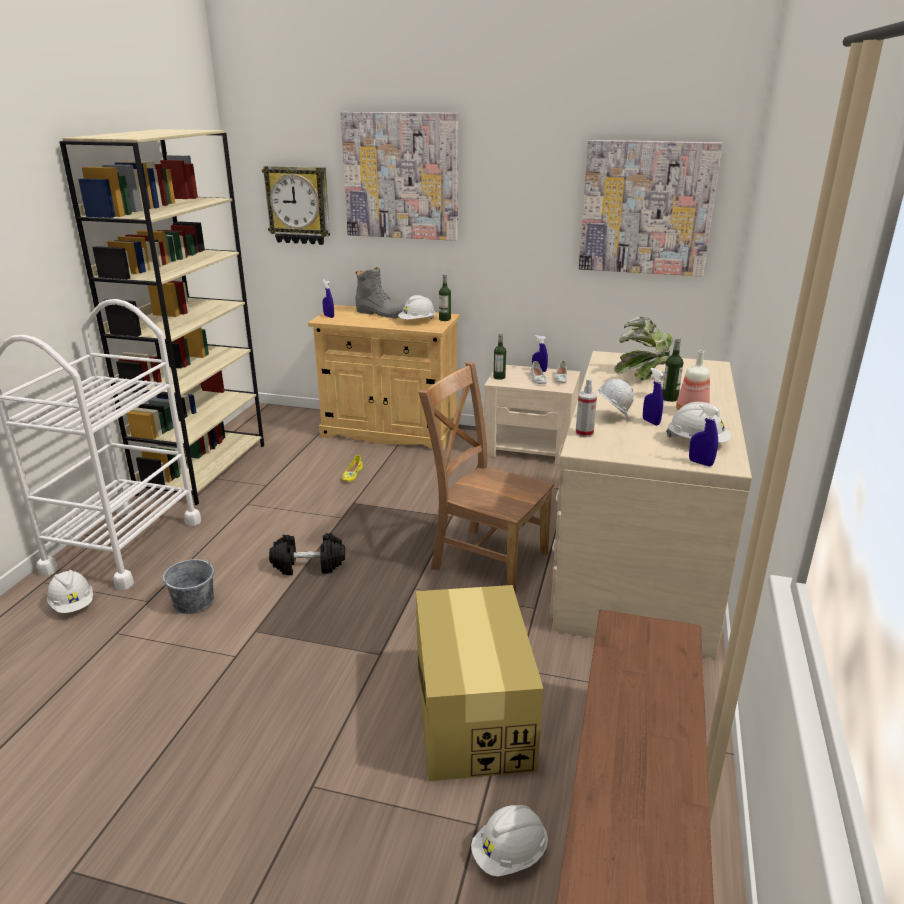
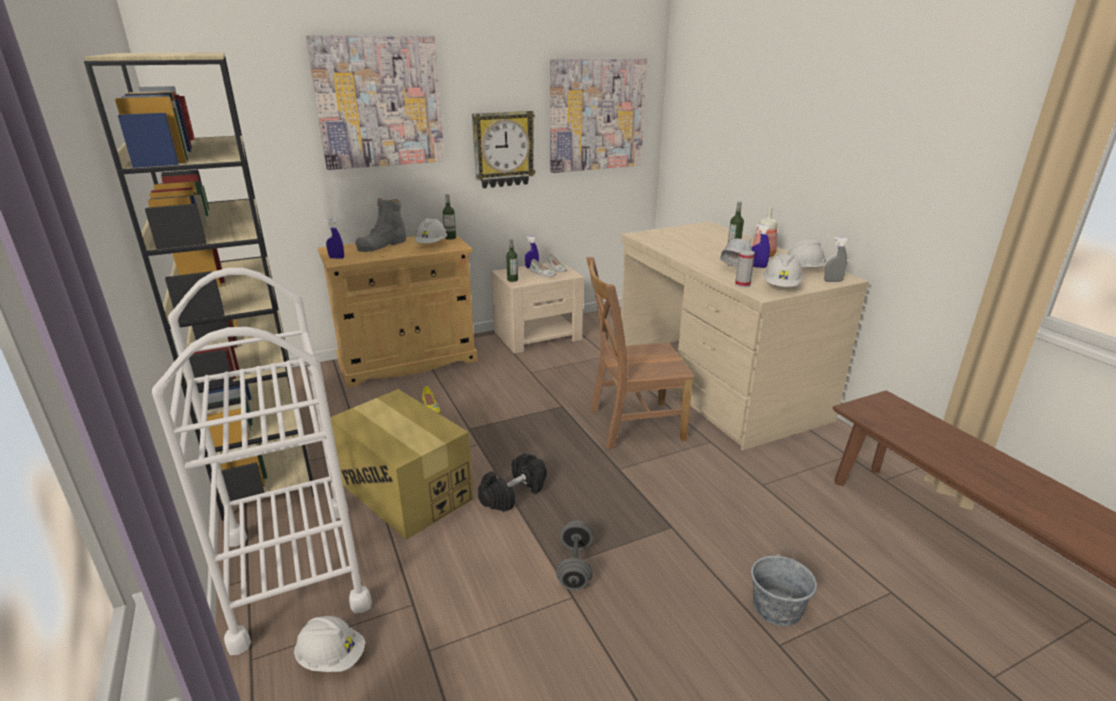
camera: 40 degrees left, 0 degrees up
grey bucket [163,551,214,614] -> grey bucket moved to [751,547,817,626]
wall clock [262,166,330,245] -> wall clock moved to [472,111,536,188]
grey boot [355,267,404,319] -> grey boot turned 135 degrees clockwise [356,198,406,252]
cardboard box [416,585,543,781] -> cardboard box moved to [330,389,474,540]
white hard hat [471,805,548,877] -> white hard hat moved to [763,254,803,287]
potted plant [614,317,673,381] -> none
blue spray bottle [689,404,718,466] -> grey spray bottle [824,237,848,282]
none -> grey dumbbell [556,521,593,590]

